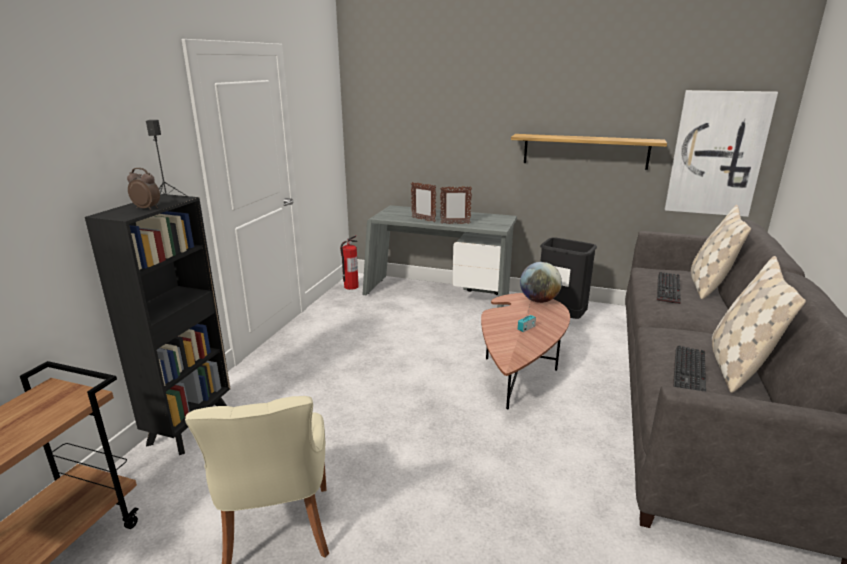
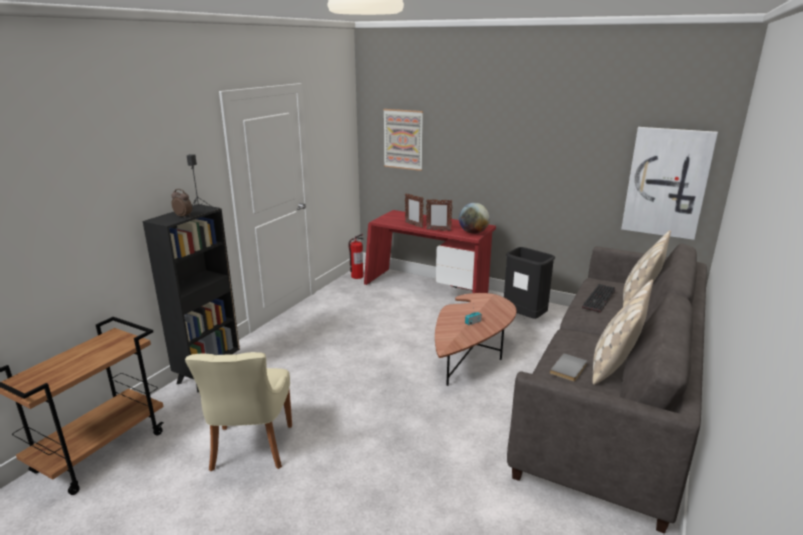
camera: 10 degrees right, 0 degrees up
grey desk [363,205,517,308] -> red desk [364,210,496,293]
shelf [511,134,667,170] -> none
globe [520,262,562,303] -> globe moved to [459,203,490,234]
keyboard [673,345,706,392] -> grey book [550,353,587,382]
none -> picture [383,109,423,171]

